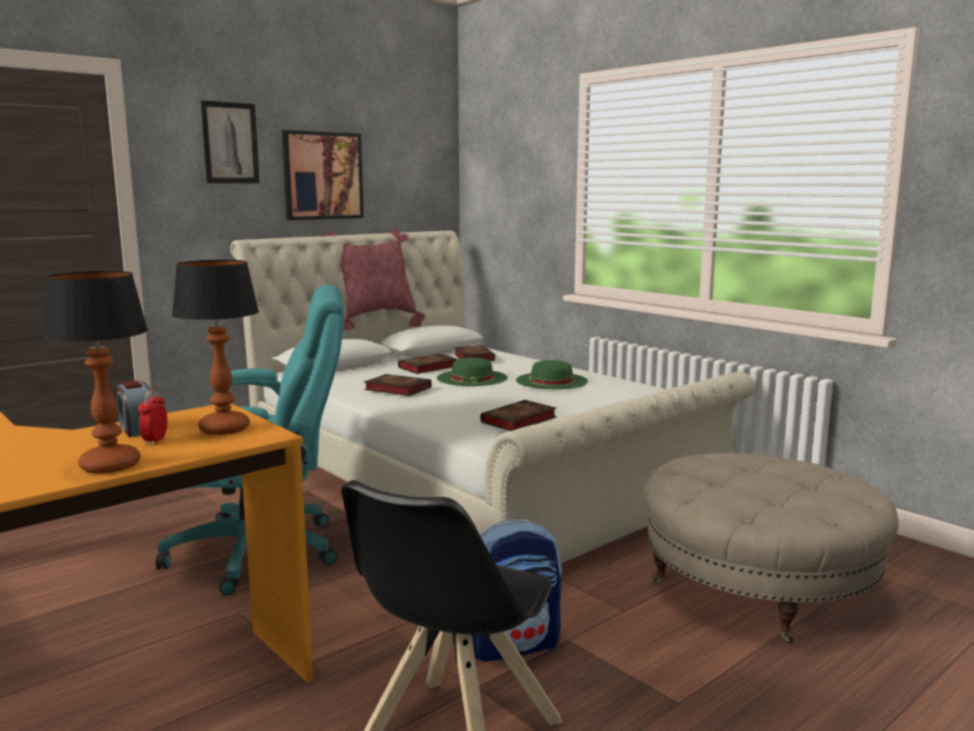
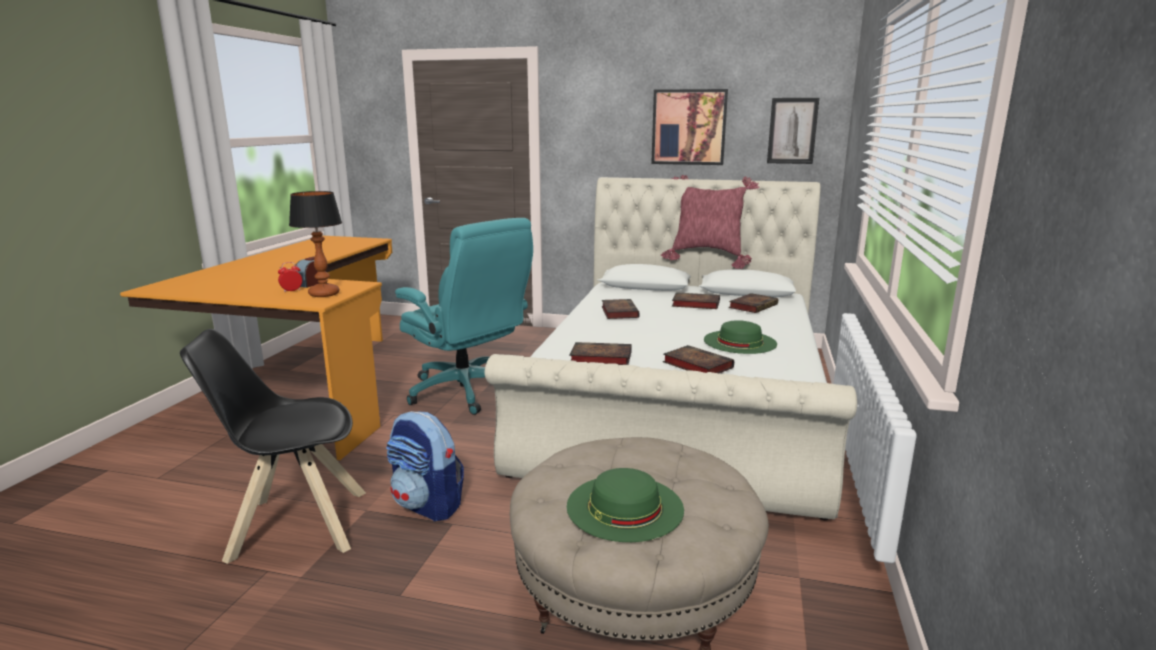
camera: 55 degrees right, 5 degrees up
table lamp [42,271,148,473] -> none
picture [200,100,260,183] -> picture moved to [767,98,819,164]
green hat [437,357,508,386] -> green hat moved to [567,468,684,542]
none -> book [663,345,734,374]

